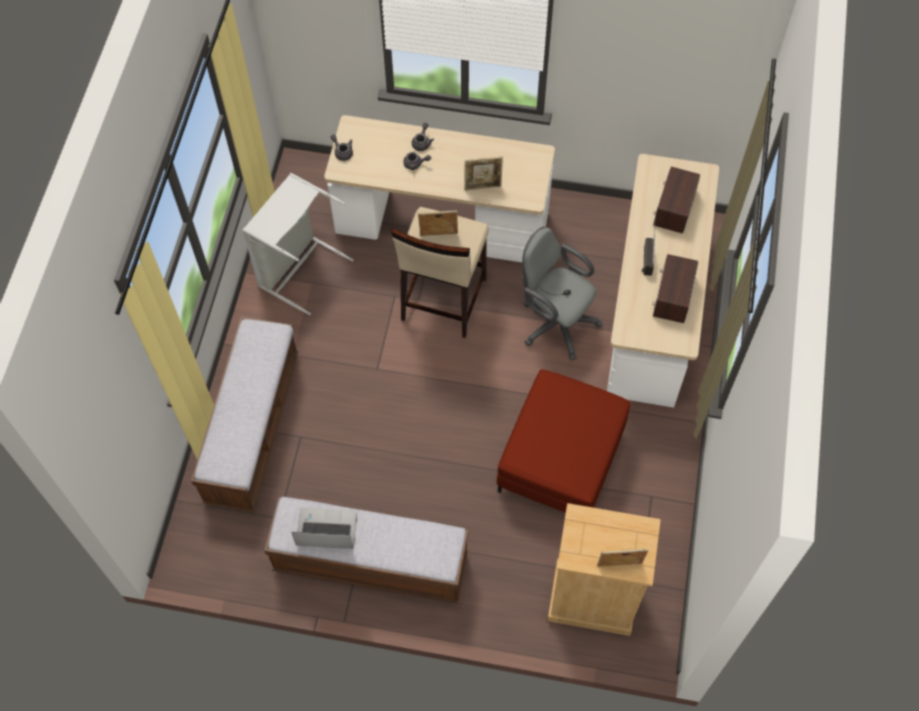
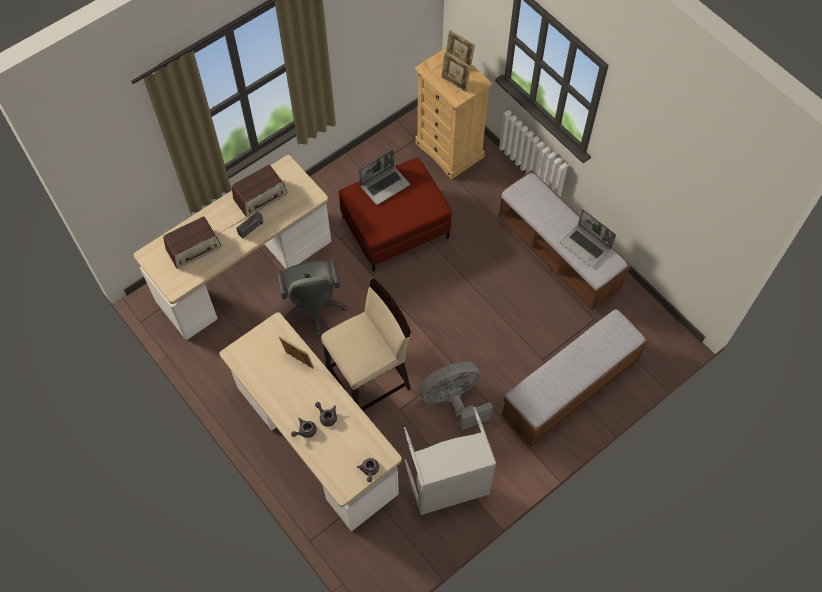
camera: 140 degrees left, 0 degrees up
picture frame [418,210,458,236] -> picture frame moved to [441,51,471,92]
none -> laptop [359,150,410,205]
none -> grey fan [419,362,493,430]

